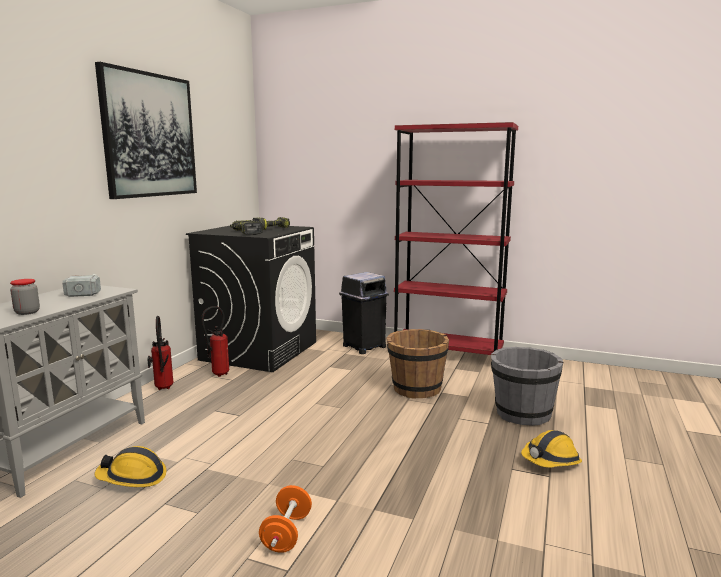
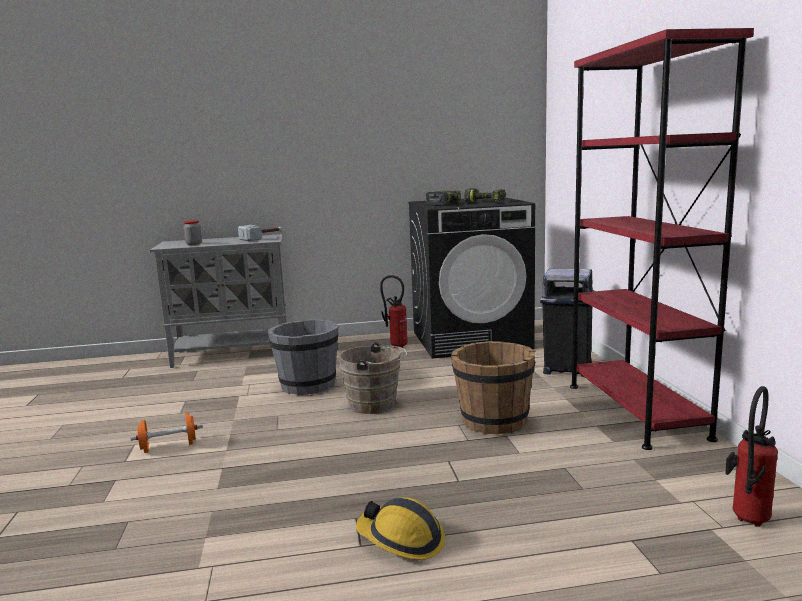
camera: 60 degrees right, 0 degrees up
hard hat [94,446,166,487] -> none
picture [95,62,197,199] -> none
fire extinguisher [147,316,174,390] -> fire extinguisher moved to [725,386,778,527]
grey bucket [491,347,563,426] -> grey bucket moved to [268,319,339,395]
none -> brown bucket [338,342,407,414]

